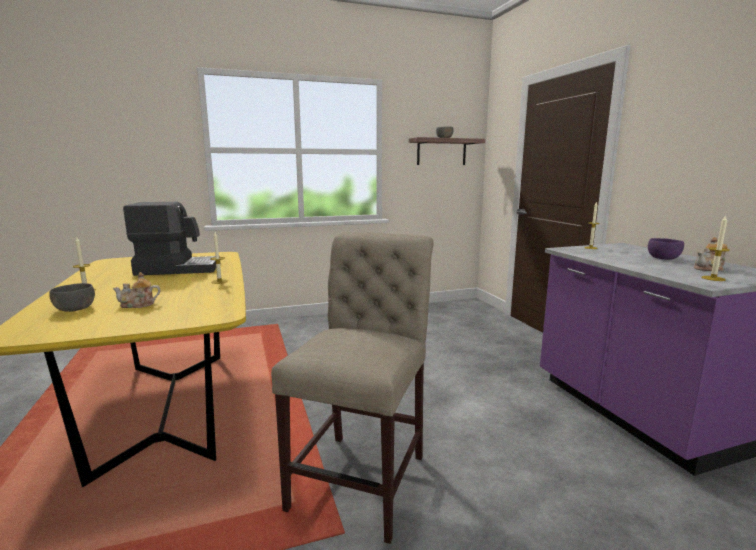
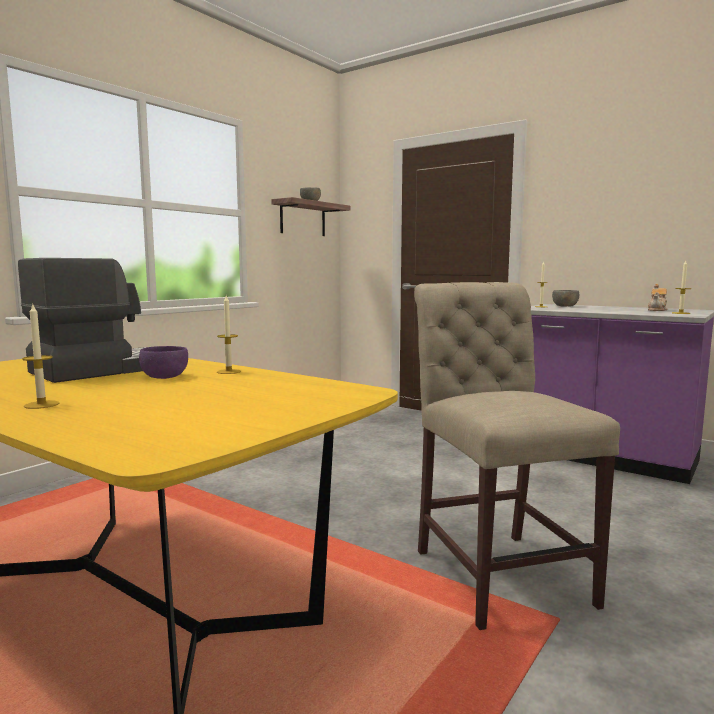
camera: 35 degrees left, 5 degrees down
grey bowl [49,283,95,312] -> grey bowl moved to [552,290,579,306]
teapot [113,272,160,308] -> none
purple bowl [648,238,684,260] -> purple bowl moved to [139,346,188,379]

